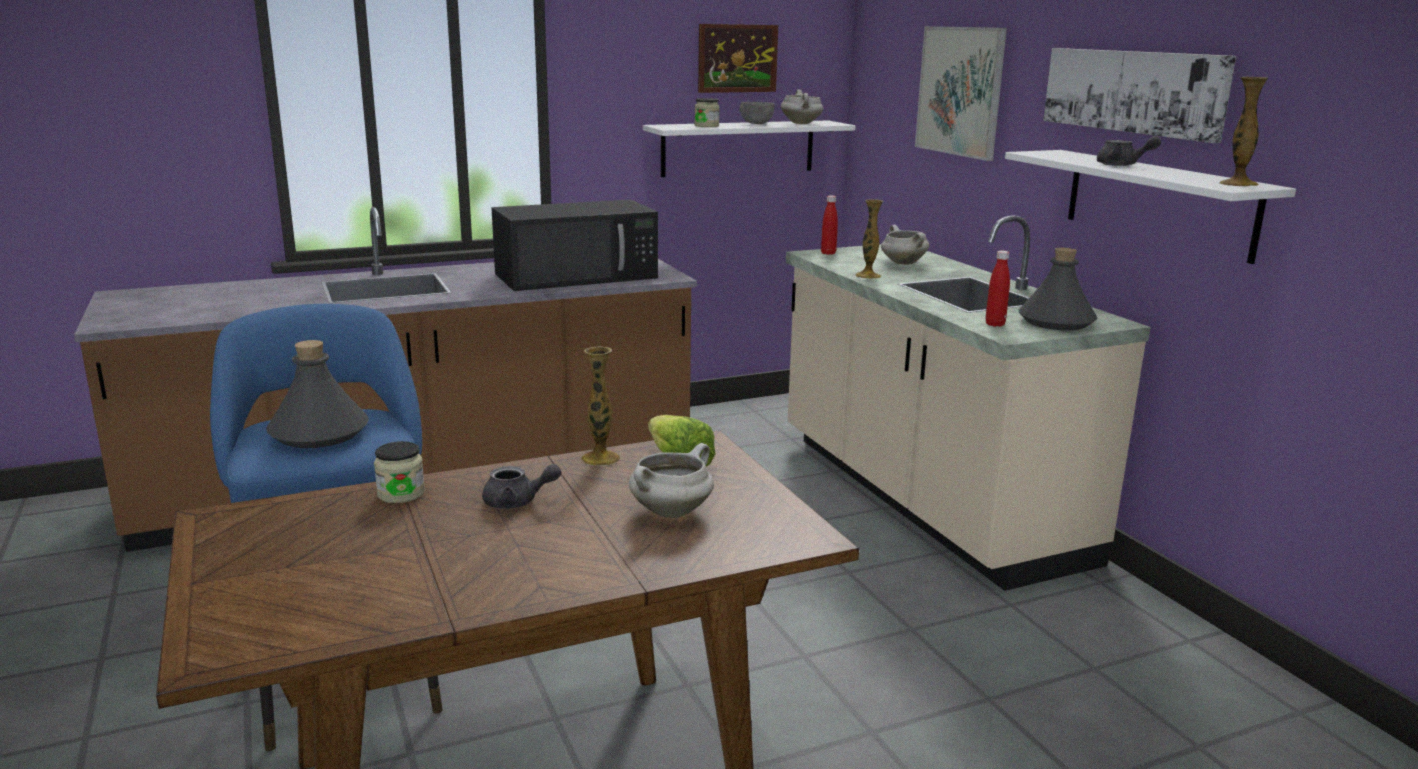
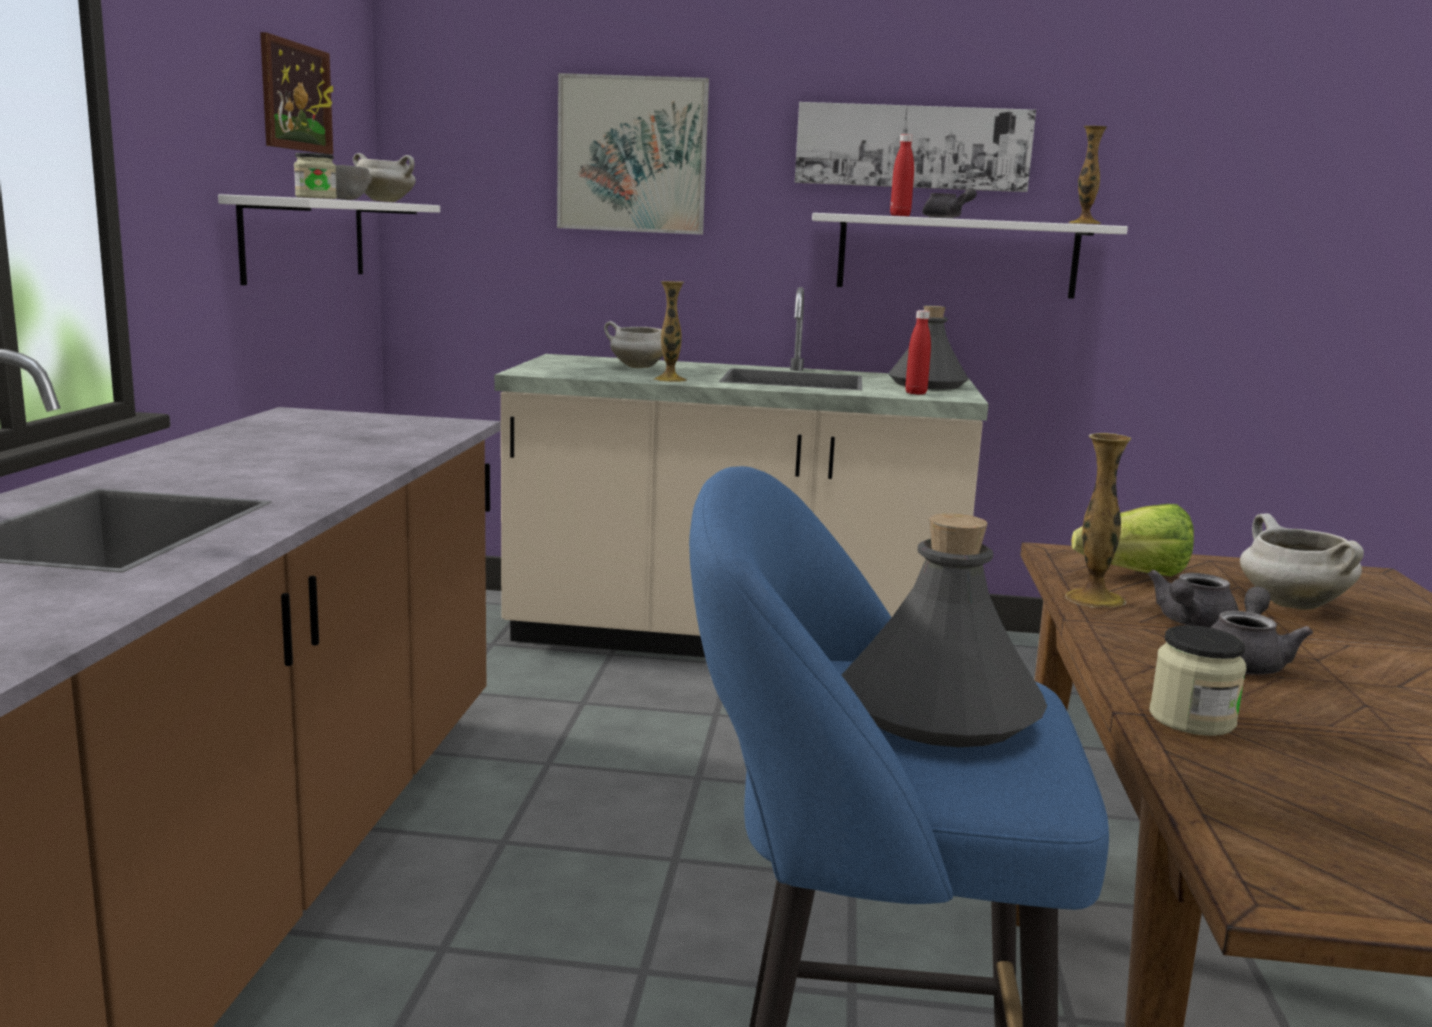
camera: 60 degrees left, 5 degrees down
black microwave [492,199,658,291] -> none
red bottle [821,195,838,255] -> red bottle moved to [890,134,914,216]
none -> grey teapot [1148,570,1239,628]

